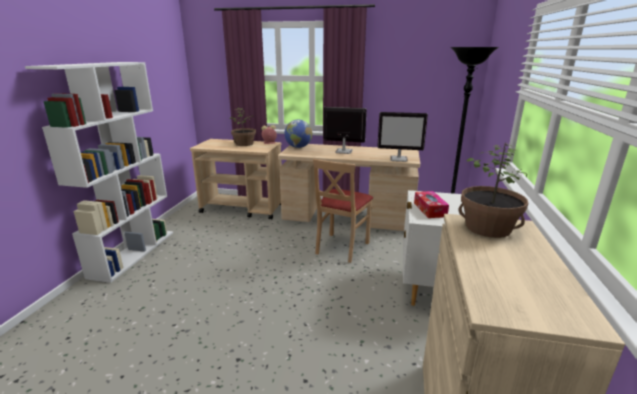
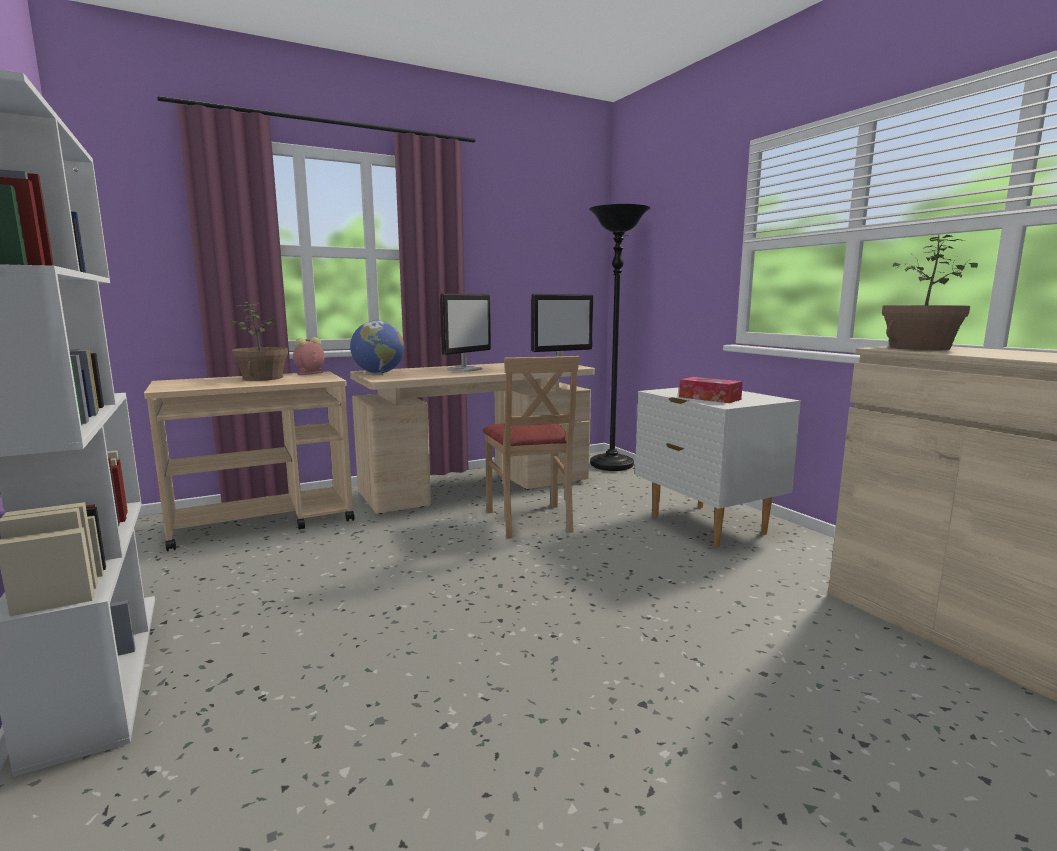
camera: 40 degrees left, 10 degrees down
monitor [324,107,367,154] -> monitor turned 150 degrees clockwise [440,293,491,372]

